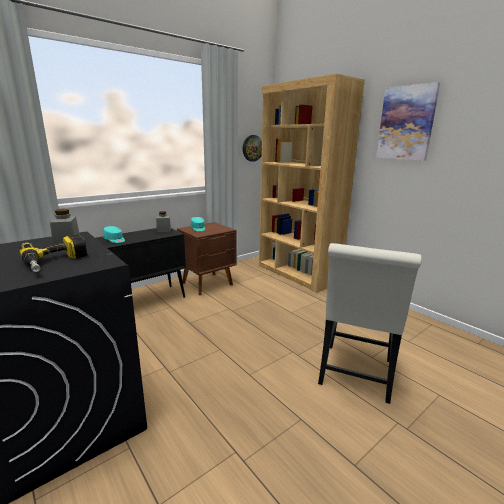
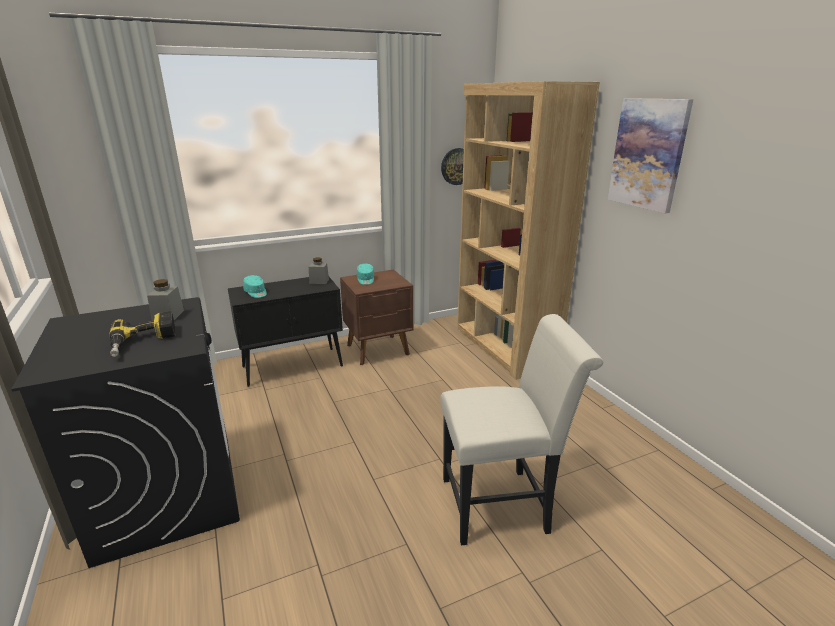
camera: 15 degrees right, 5 degrees up
white chair [318,243,422,404] -> white chair turned 135 degrees counterclockwise [440,314,603,545]

